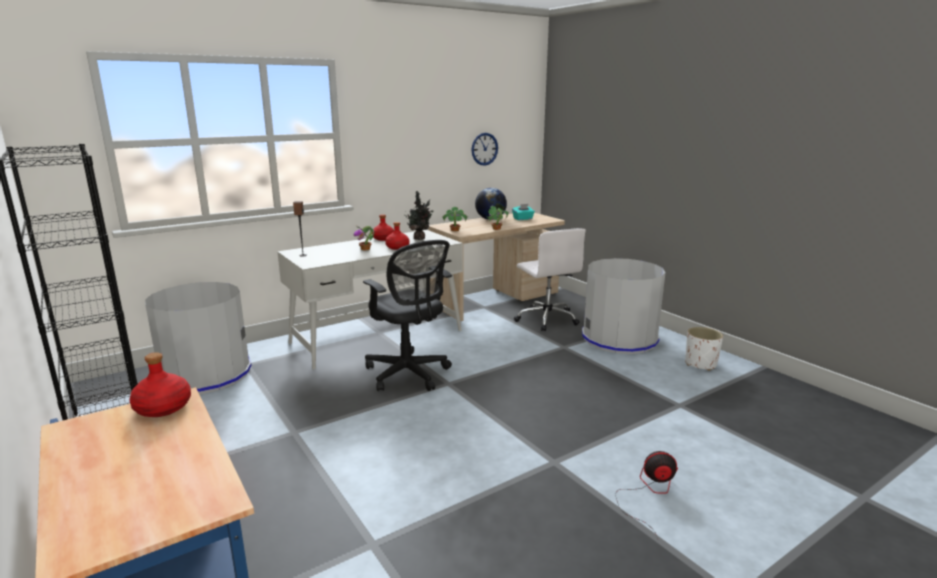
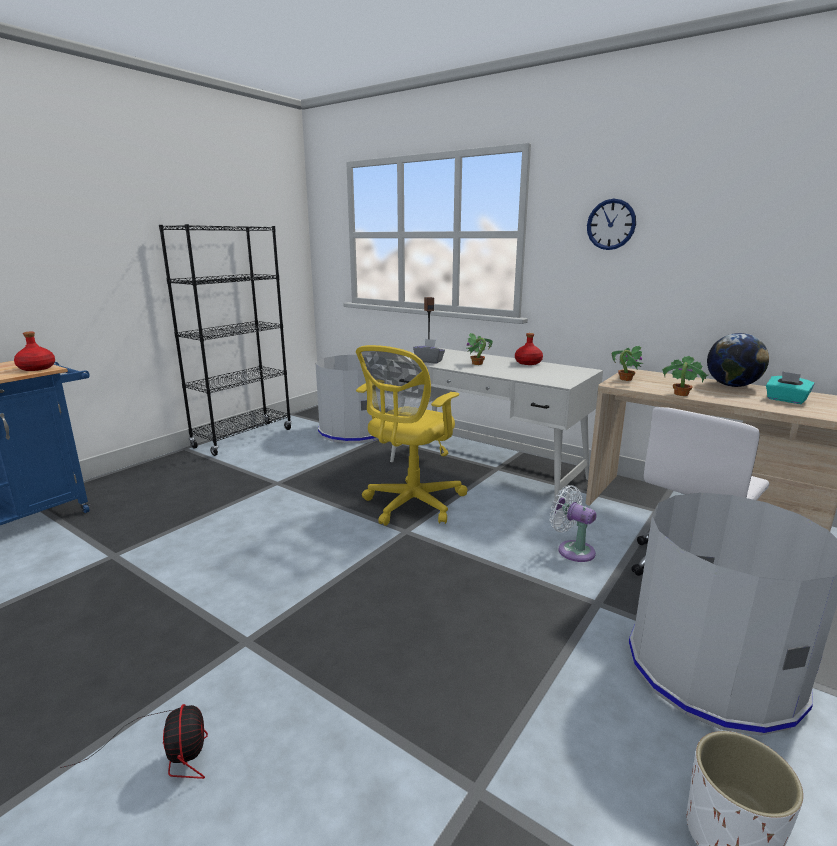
camera: 70 degrees right, 0 degrees up
black office chair [363,240,452,391] -> yellow office chair [356,345,468,526]
red bottle [385,222,409,250] -> none
potted plant [404,191,434,240] -> none
wall clock [472,133,498,166] -> wall clock moved to [587,199,636,250]
none -> grey tissue box [413,339,445,363]
none -> white fan [550,485,597,562]

